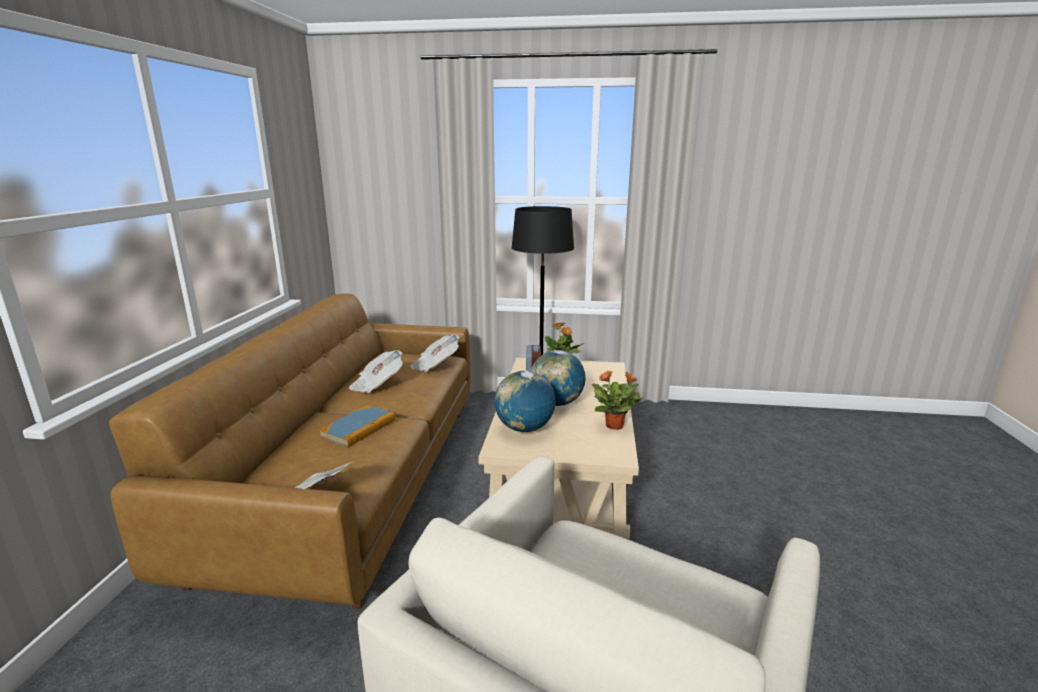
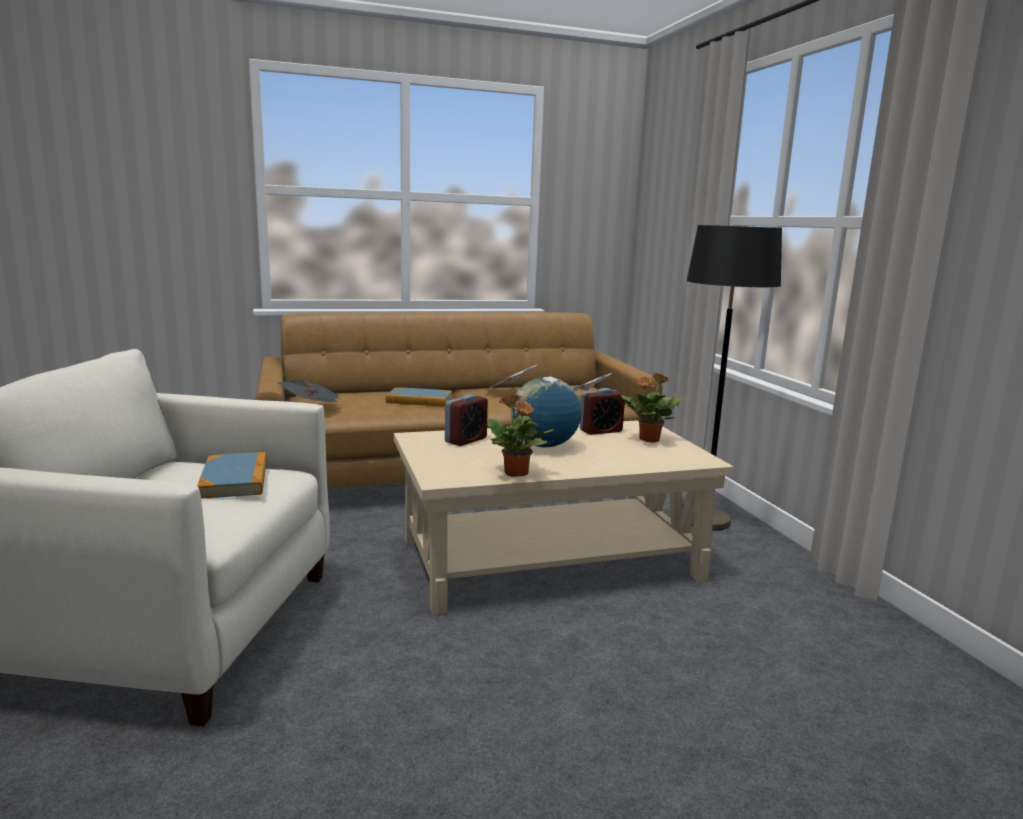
camera: 65 degrees right, 5 degrees down
globe [494,370,555,432] -> alarm clock [445,394,488,446]
none -> book [197,452,267,499]

